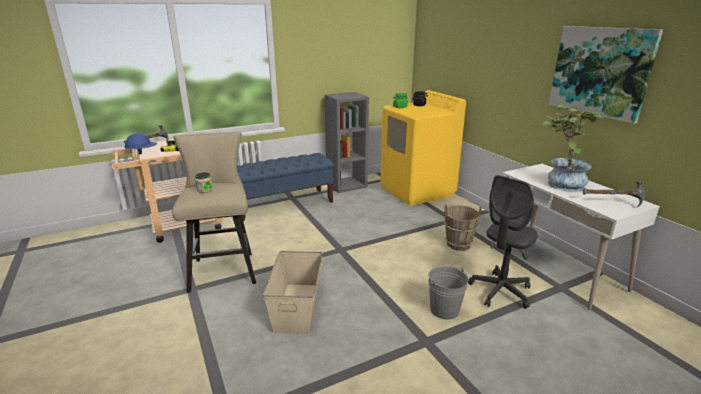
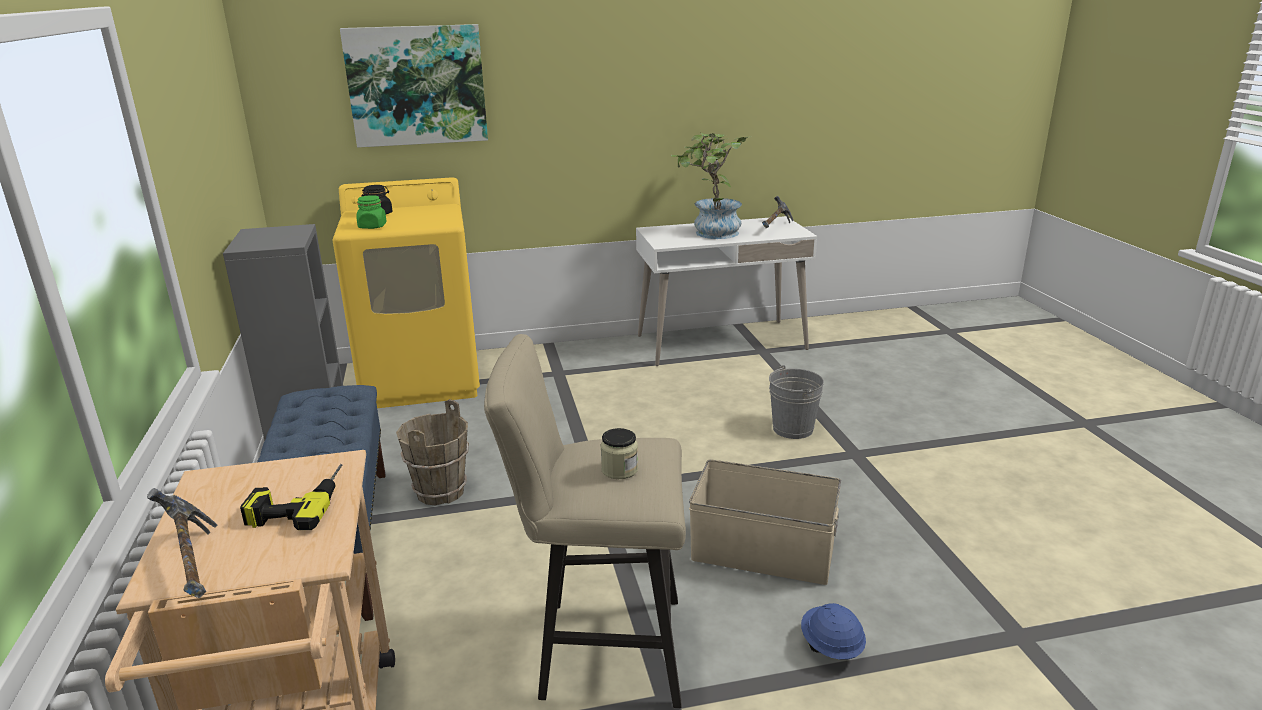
camera: 75 degrees left, 0 degrees up
blue hard hat [124,133,157,154] -> blue hard hat moved to [801,603,866,660]
brown bucket [444,205,482,251] -> brown bucket moved to [396,399,469,506]
grey office chair [468,175,538,309] -> none
picture [549,26,663,124] -> picture moved to [340,24,488,148]

